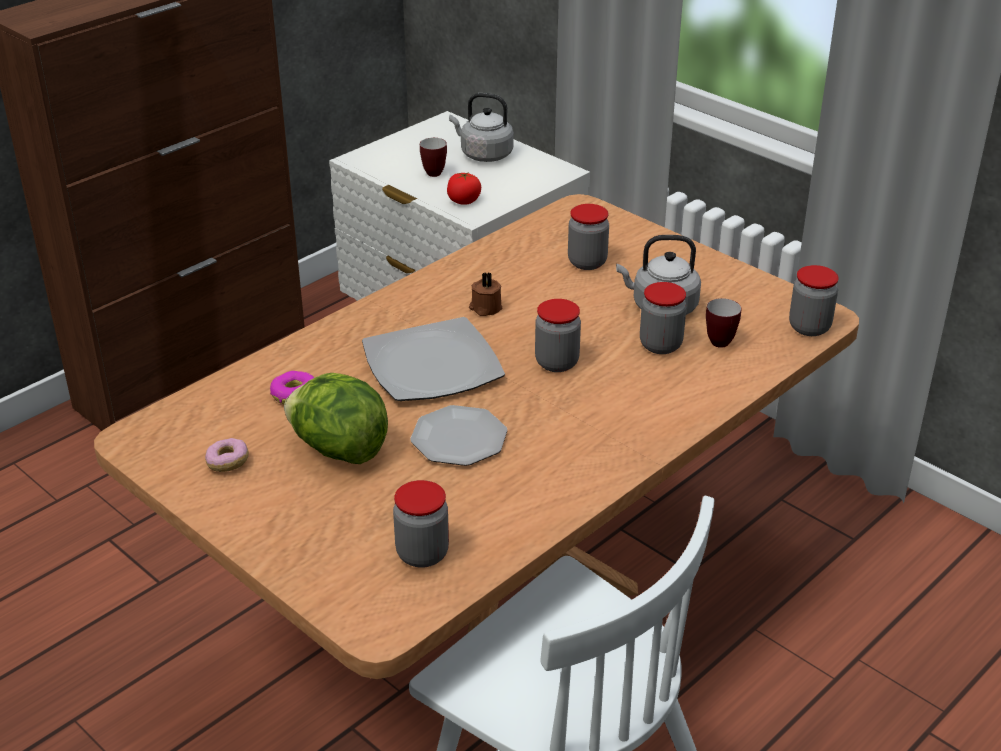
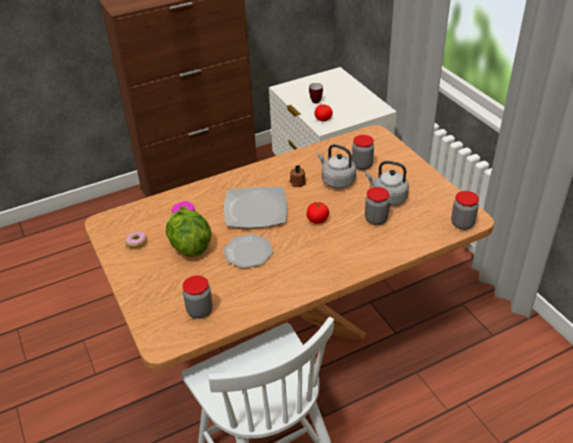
camera: 20 degrees right, 5 degrees up
grey kettle [449,93,514,162] -> grey kettle moved to [317,144,356,189]
jar [535,299,581,372] -> tomato [307,202,329,224]
mug [706,298,741,348] -> none

